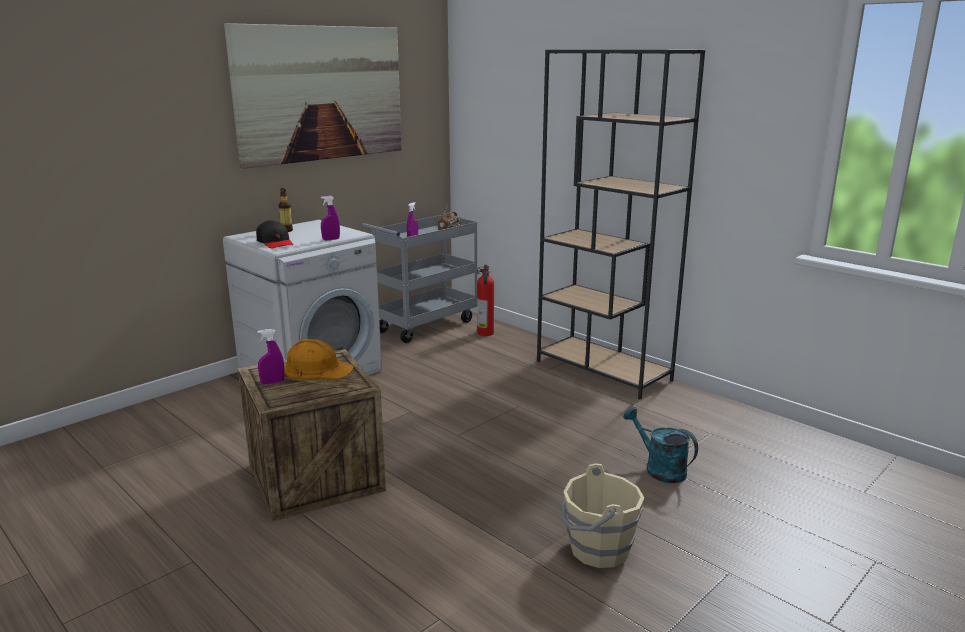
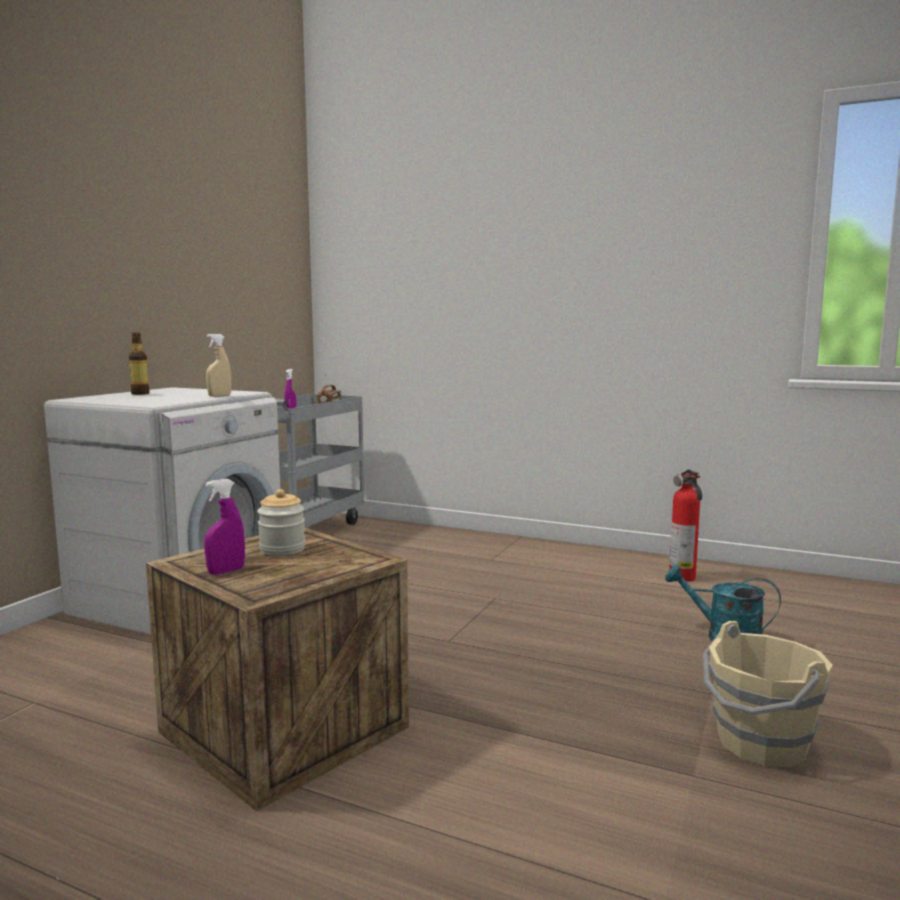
camera: 20 degrees left, 10 degrees down
picture [224,23,402,169] -> none
black cap [256,220,293,248] -> none
orange hard hat [284,339,354,380] -> jar [257,489,305,556]
purple spray bottle [321,196,340,240] -> beige spray bottle [206,334,231,397]
fire extinguisher [477,264,494,336] -> fire extinguisher moved to [669,469,702,582]
bookcase [537,50,705,399] -> none

